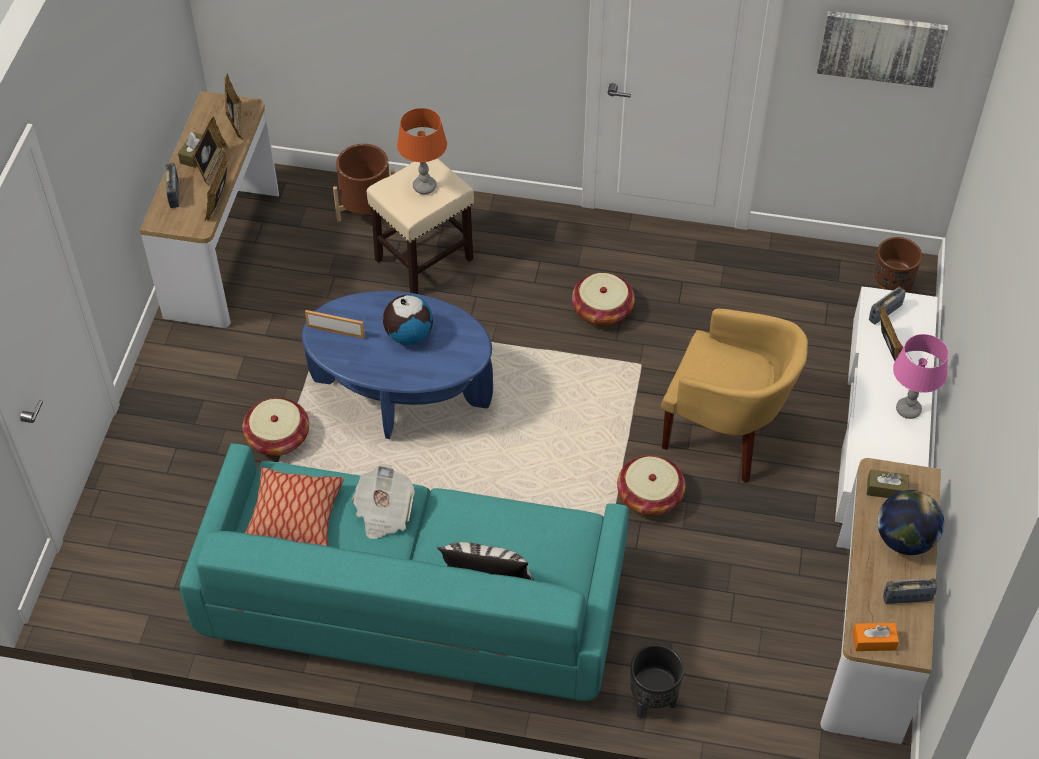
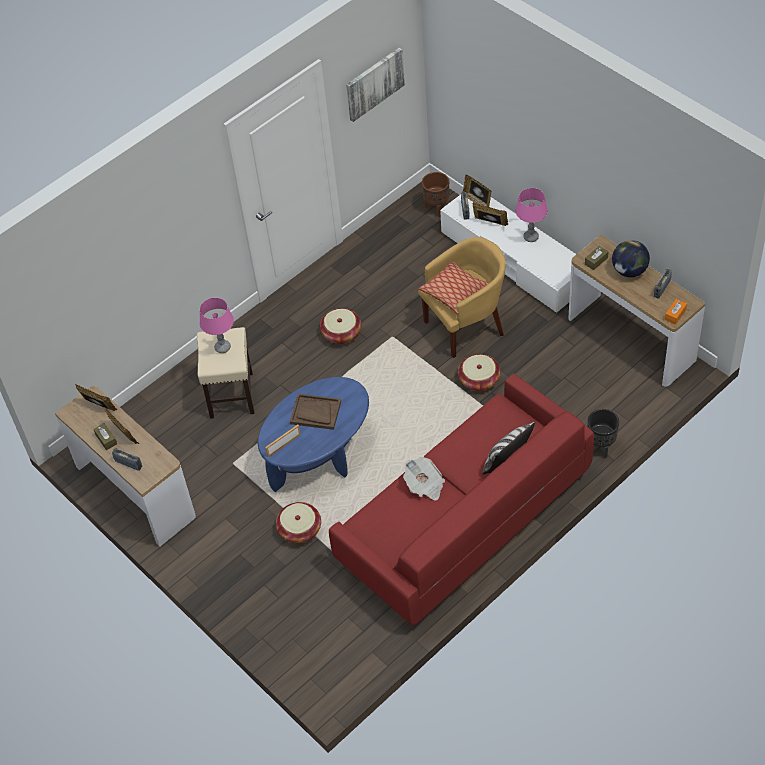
camera: 50 degrees left, 0 degrees up
turquoise sofa [180,443,629,701] -> red sofa [329,374,594,625]
picture frame [205,153,228,221] -> picture frame moved to [463,175,491,207]
pillow [245,467,344,546] -> pillow moved to [419,262,489,314]
brown planter [333,144,395,222] -> none
globe [383,295,433,345] -> brown tray [290,394,341,430]
orange table lamp [397,108,447,194] -> pink table lamp [200,298,234,353]

